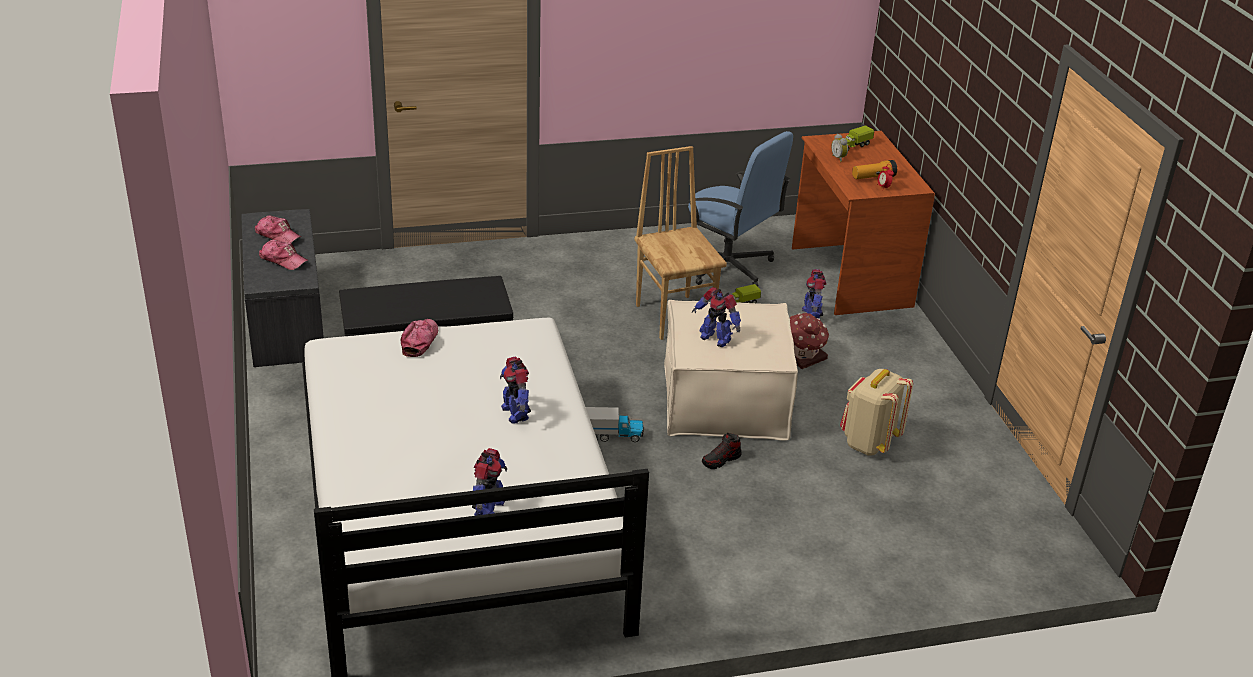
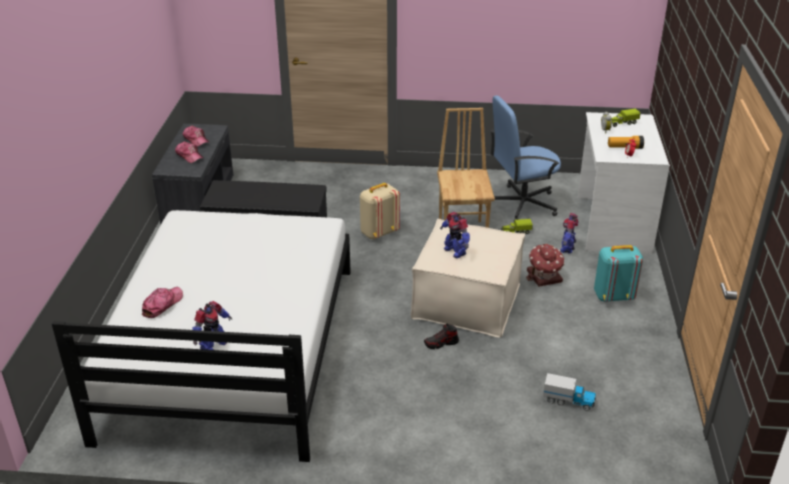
camera: 20 degrees right, 0 degrees up
cap [401,319,438,357] -> cap moved to [142,287,183,318]
toy robot [500,356,531,423] -> none
toy truck [586,407,644,442] -> toy truck moved to [543,373,596,411]
blue office chair [687,131,793,287] -> blue office chair turned 105 degrees clockwise [490,95,561,220]
brown desk [792,131,935,315] -> white desk [577,112,670,254]
beige backpack [840,369,913,456] -> beige backpack moved to [360,183,400,239]
none -> turquoise backpack [594,245,643,302]

